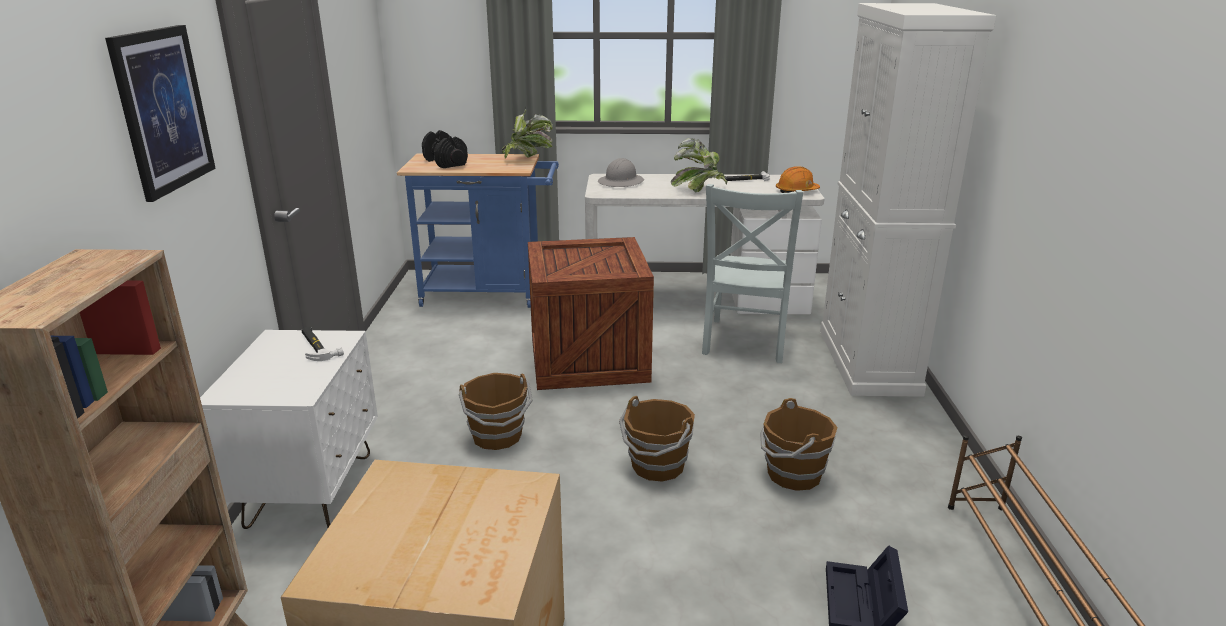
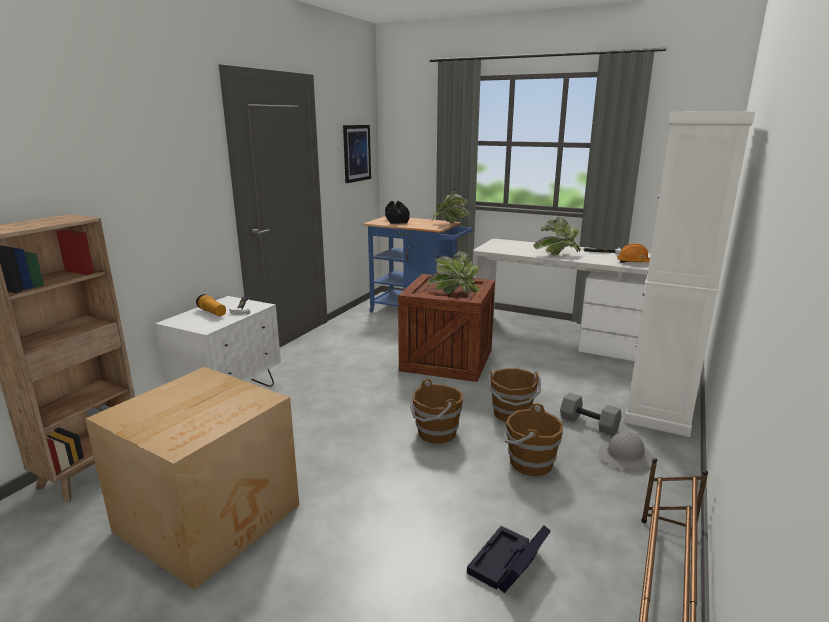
camera: 25 degrees right, 5 degrees down
picture [105,25,216,202] -> picture moved to [343,125,371,183]
brown bucket [459,373,533,450] -> brown bucket moved to [488,368,541,422]
grey hard hat [598,158,644,187] -> grey hard hat moved to [598,432,653,471]
grey chair [702,184,803,363] -> none
none -> flashlight [196,294,226,316]
none -> potted plant [428,251,480,293]
none -> grey dumbbell [560,393,621,436]

